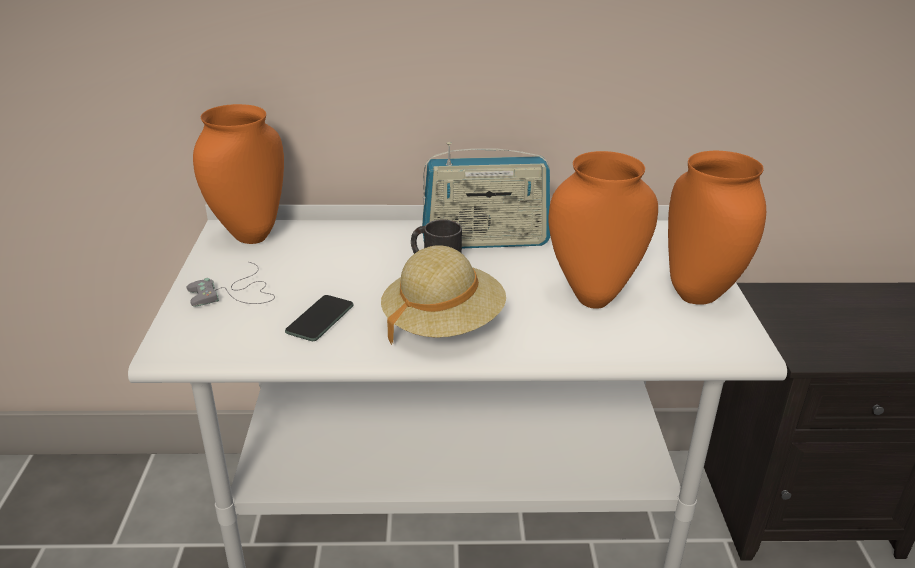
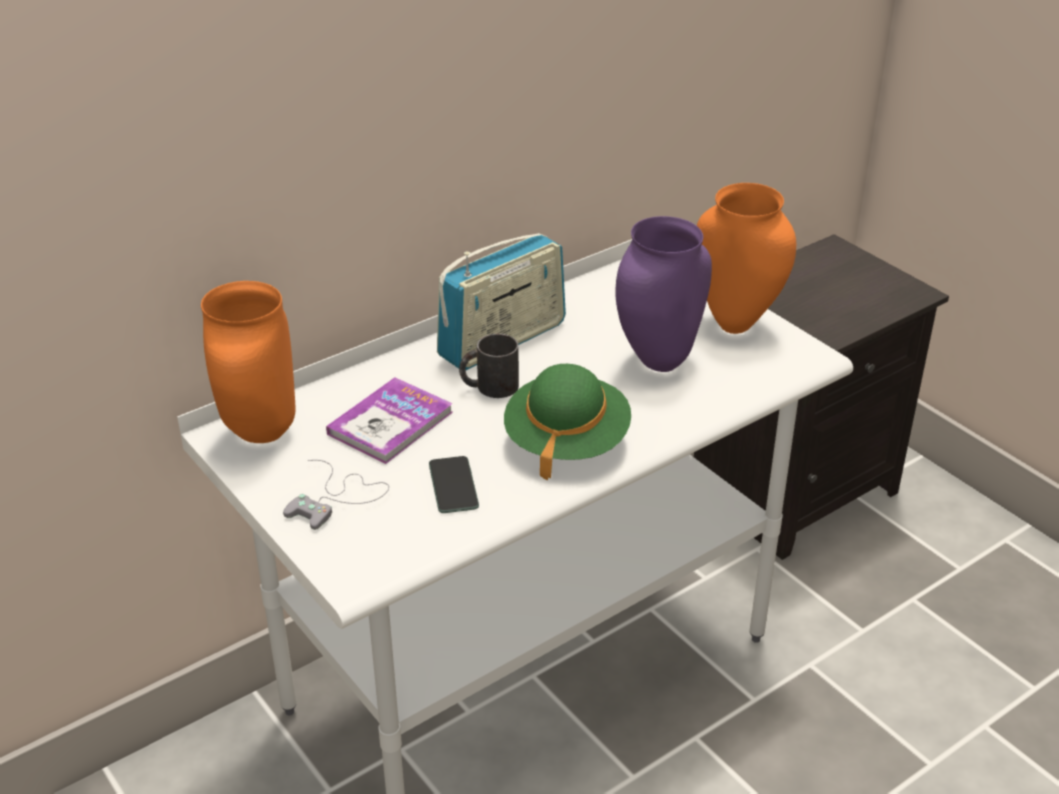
camera: 35 degrees left, 5 degrees up
beige hat [381,245,506,345] -> green hat [504,364,631,480]
orange vase [548,151,658,309] -> purple vase [615,216,712,372]
none -> book [326,377,453,464]

